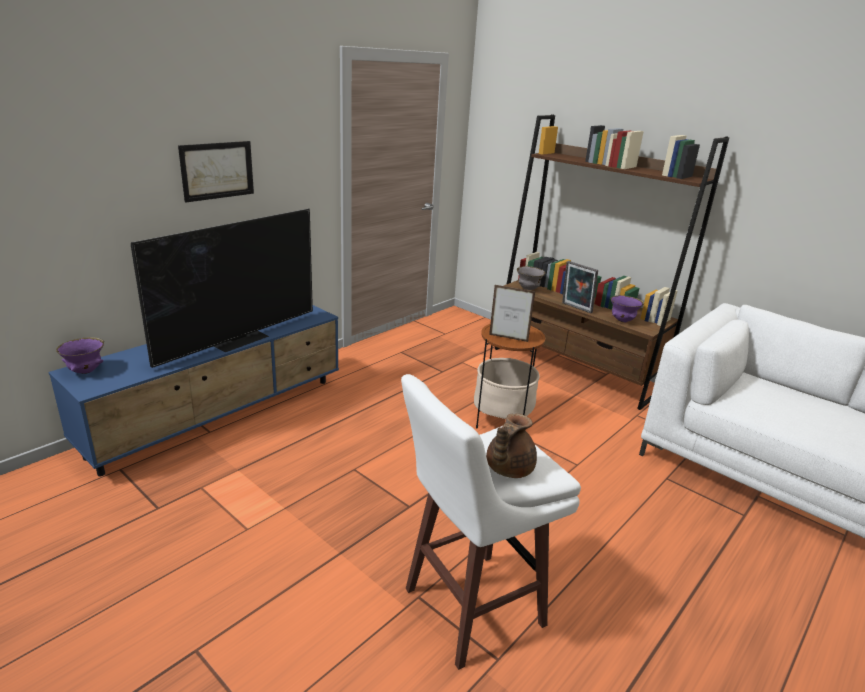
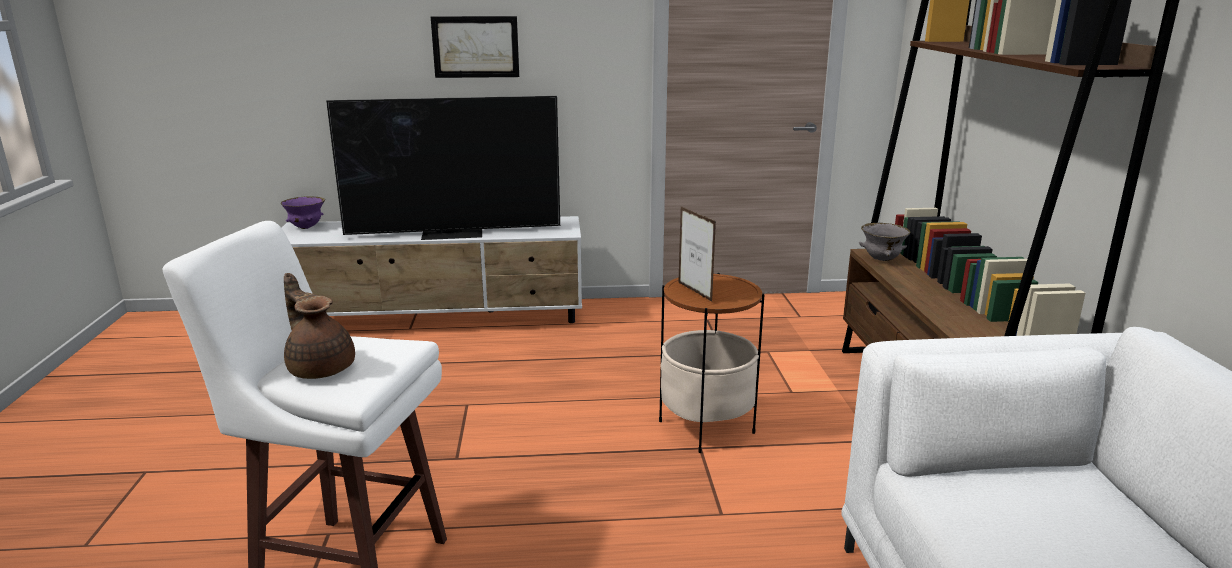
camera: 45 degrees right, 5 degrees down
blue tv stand [49,305,339,476] -> white tv stand [282,216,582,323]
brown teapot [486,413,537,478] -> brown teapot turned 60 degrees clockwise [284,273,355,379]
picture frame [562,261,598,313] -> none
purple bowl [610,295,644,322] -> none

